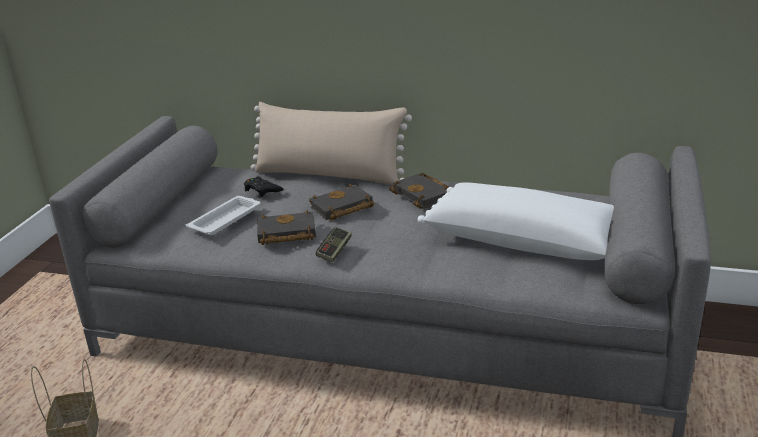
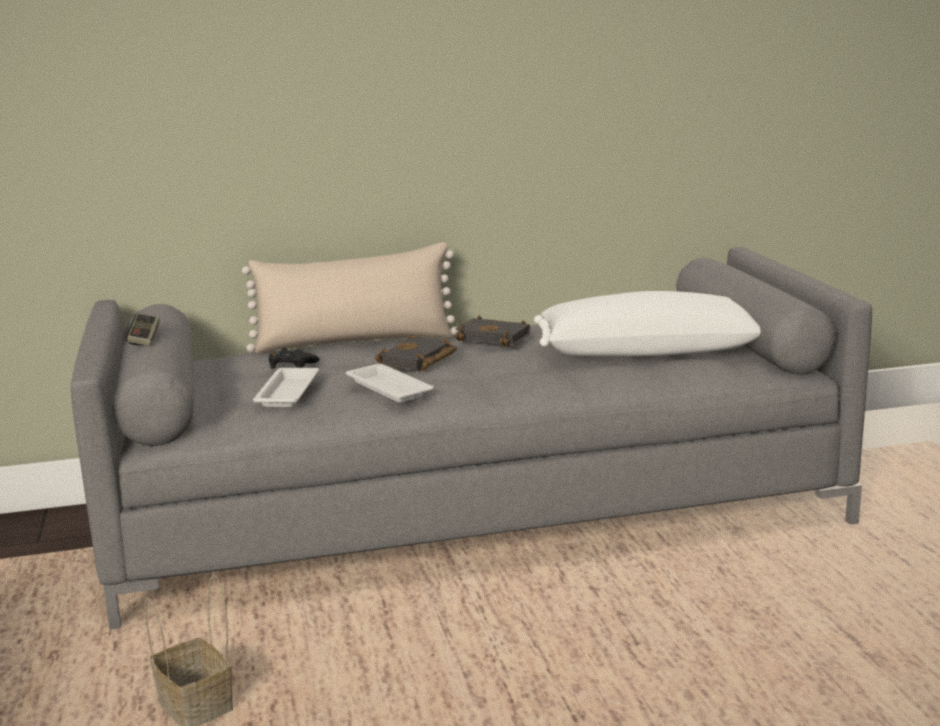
camera: 30 degrees left, 10 degrees down
black book [257,210,316,245] -> white tray [346,364,434,403]
game controller [316,227,352,262] -> game controller moved to [126,314,160,346]

